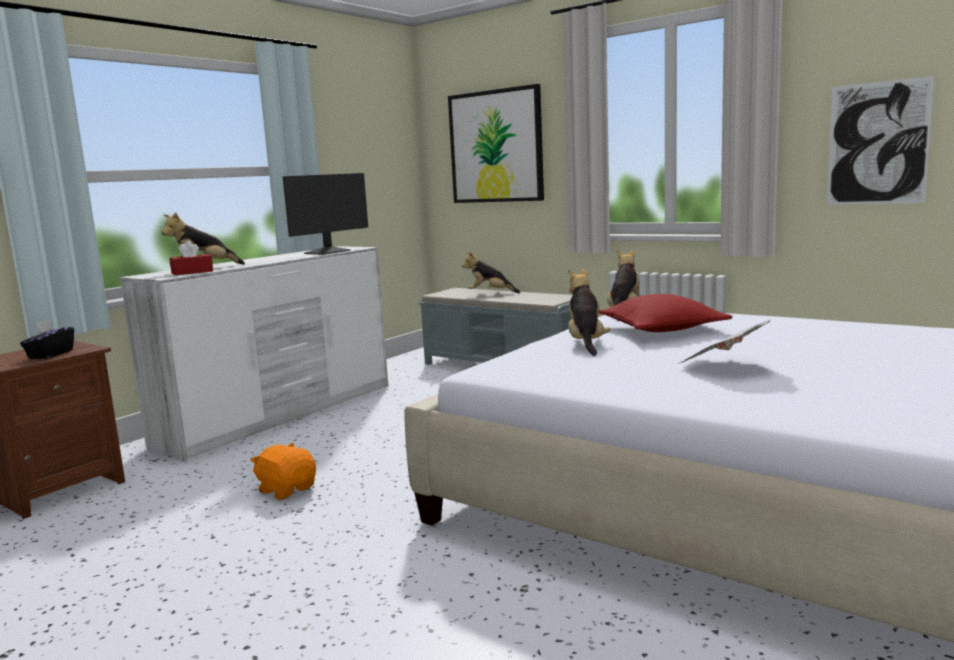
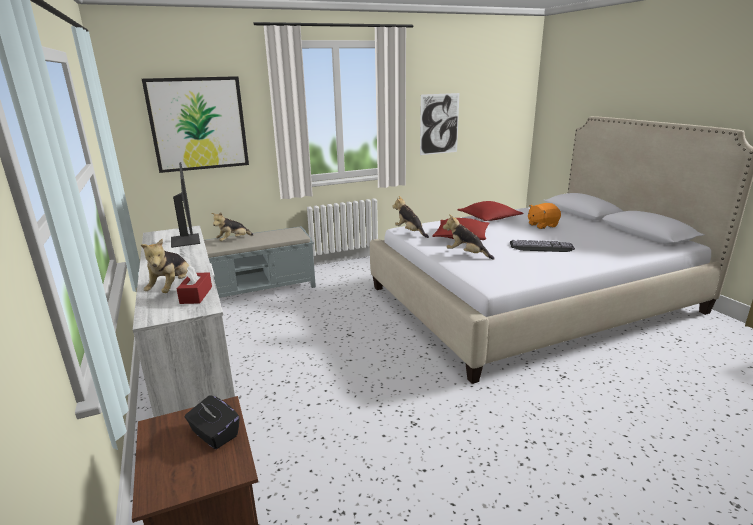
camera: 60 degrees left, 10 degrees up
orange plush toy [250,443,316,500] -> orange plush toy moved to [528,203,561,229]
newspaper [677,320,770,364] -> keyboard [510,240,575,252]
none -> red pillow [458,201,523,221]

